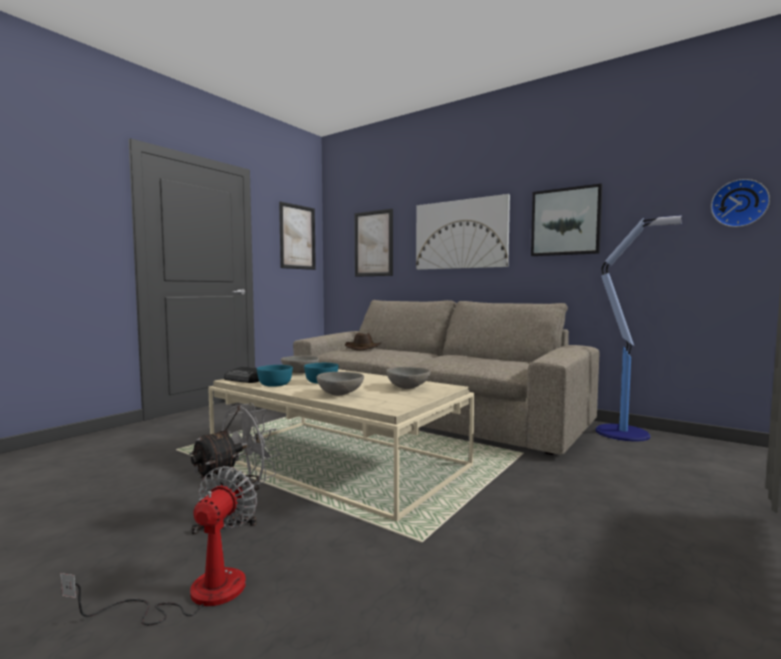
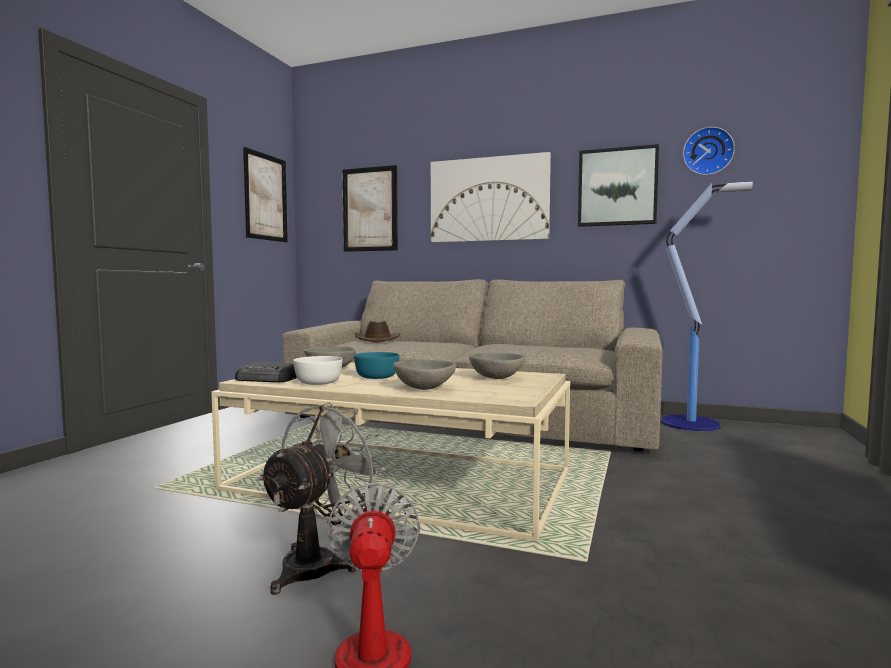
camera: 15 degrees left, 0 degrees up
turquoise bowl [257,365,293,387] -> white bowl [293,356,343,385]
wall clock [711,179,770,227] -> wall clock moved to [683,127,735,175]

